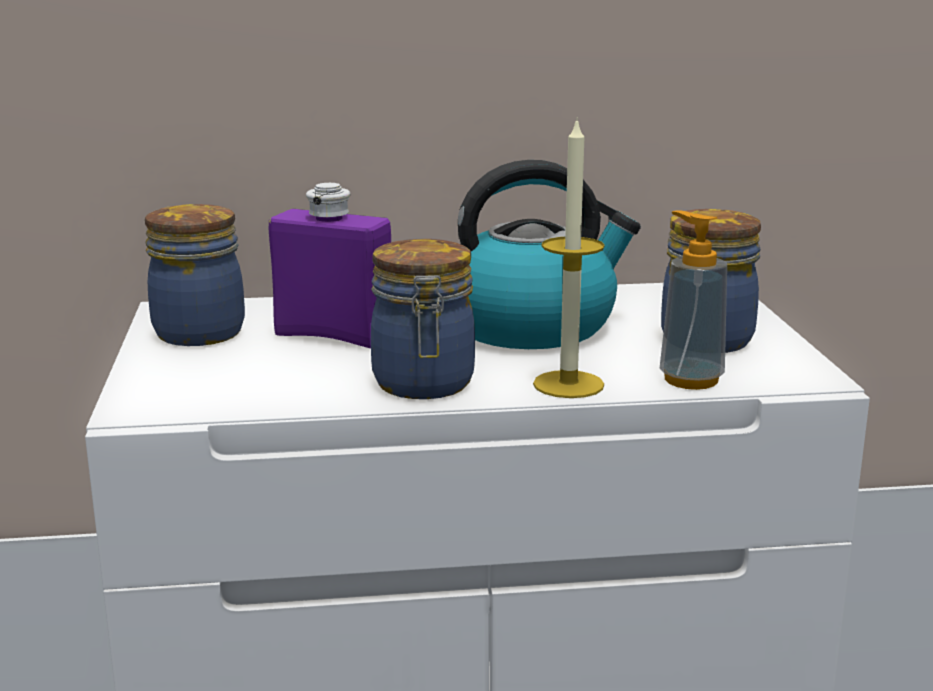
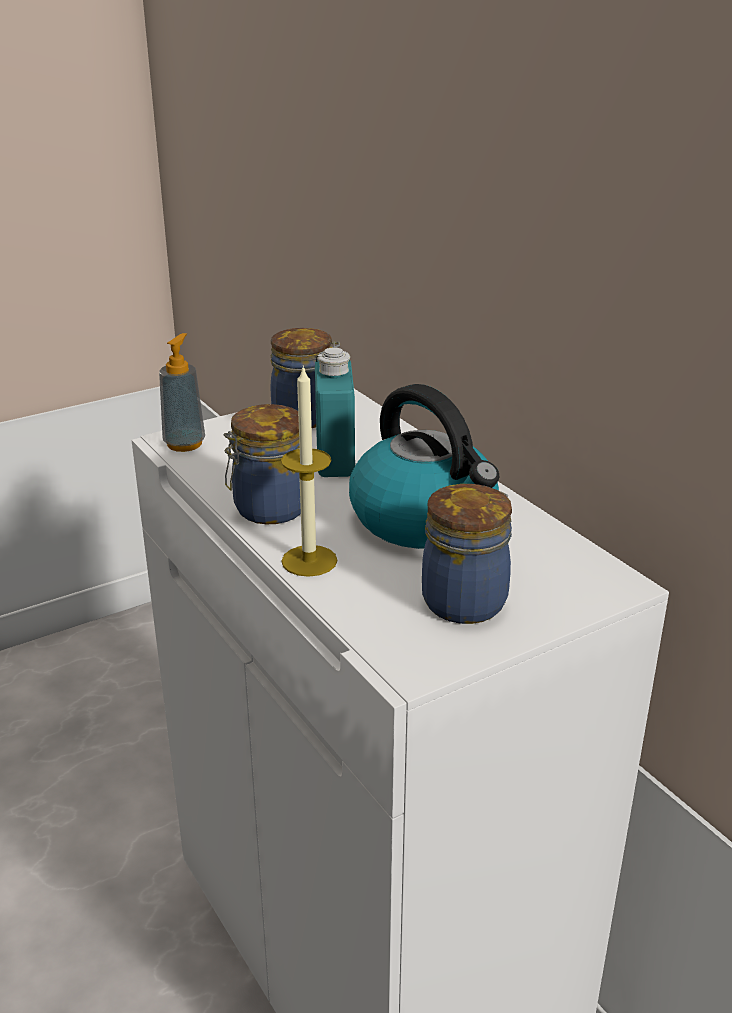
camera: 65 degrees right, 10 degrees up
purple bottle [269,183,391,349] -> turquoise bottle [315,347,355,477]
soap dispenser [660,210,727,390] -> soap dispenser moved to [159,333,205,452]

